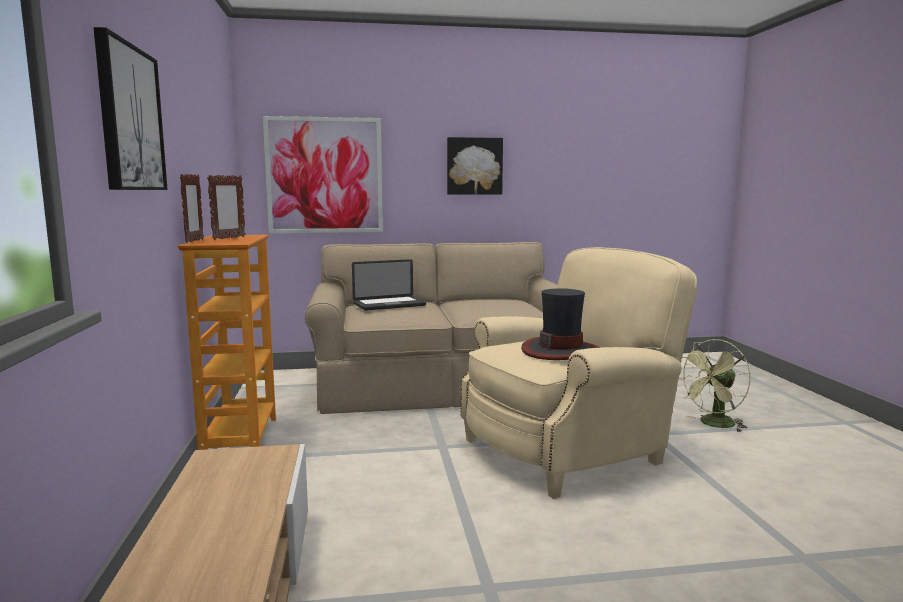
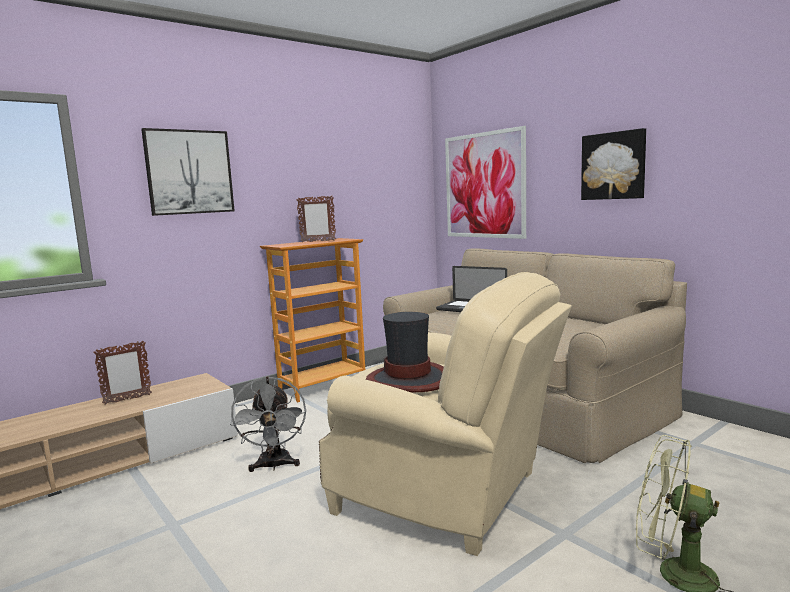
camera: 60 degrees right, 0 degrees up
picture frame [180,174,204,243] -> picture frame moved to [93,341,152,405]
none -> grey fan [230,376,306,472]

